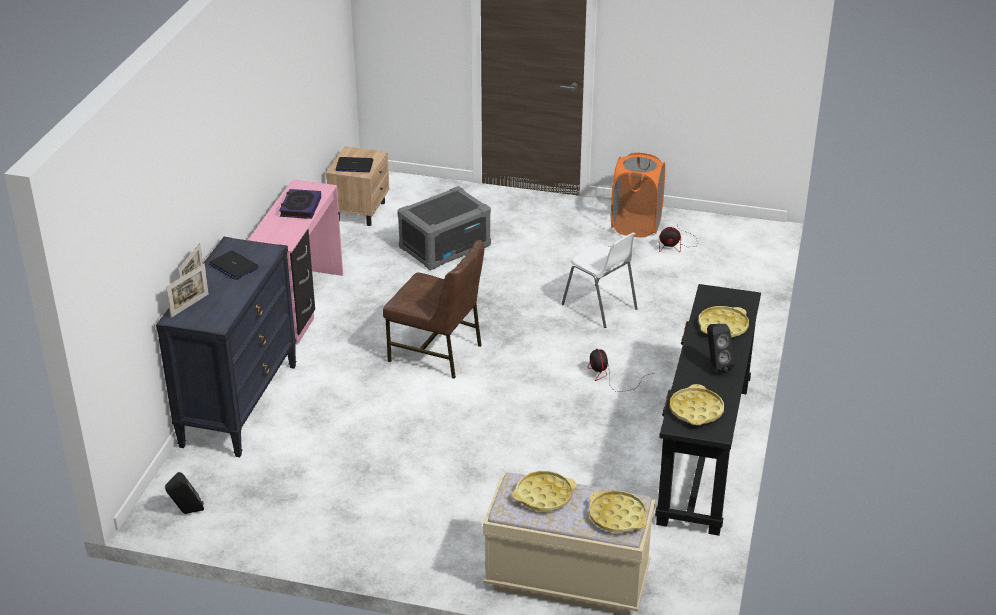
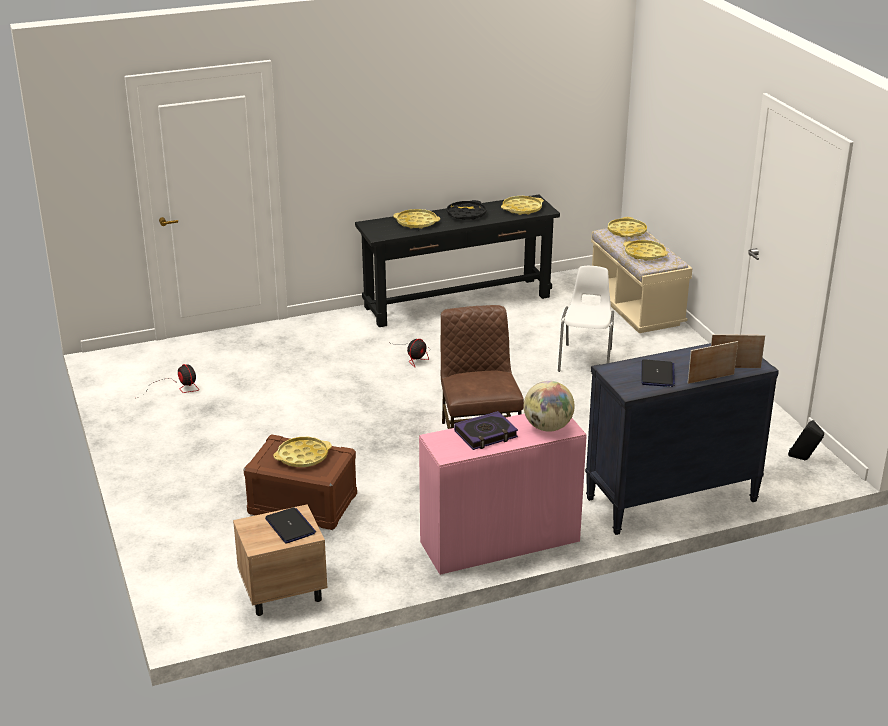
camera: 125 degrees left, 5 degrees down
grey storage box [397,186,491,270] -> brown storage box [243,434,357,530]
white chair [561,232,638,328] -> white chair moved to [558,266,614,372]
orange laundry basket [611,152,665,237] -> none
black speaker [707,324,735,374] -> black tray [447,200,487,220]
none -> yellow tray [273,437,332,467]
none -> globe [524,381,575,432]

